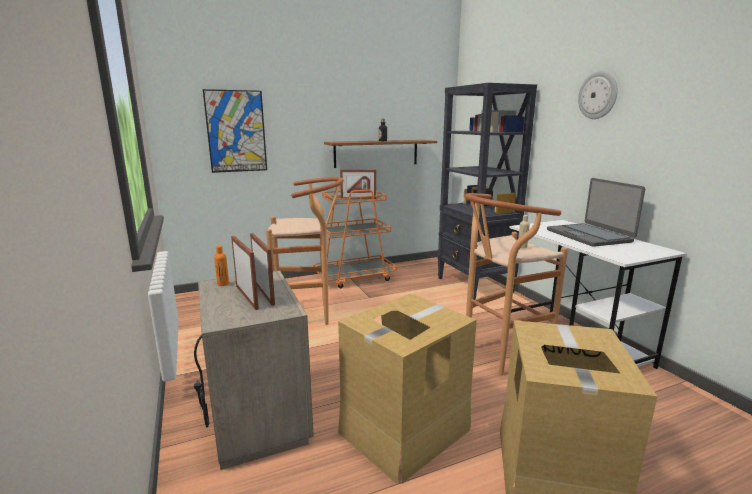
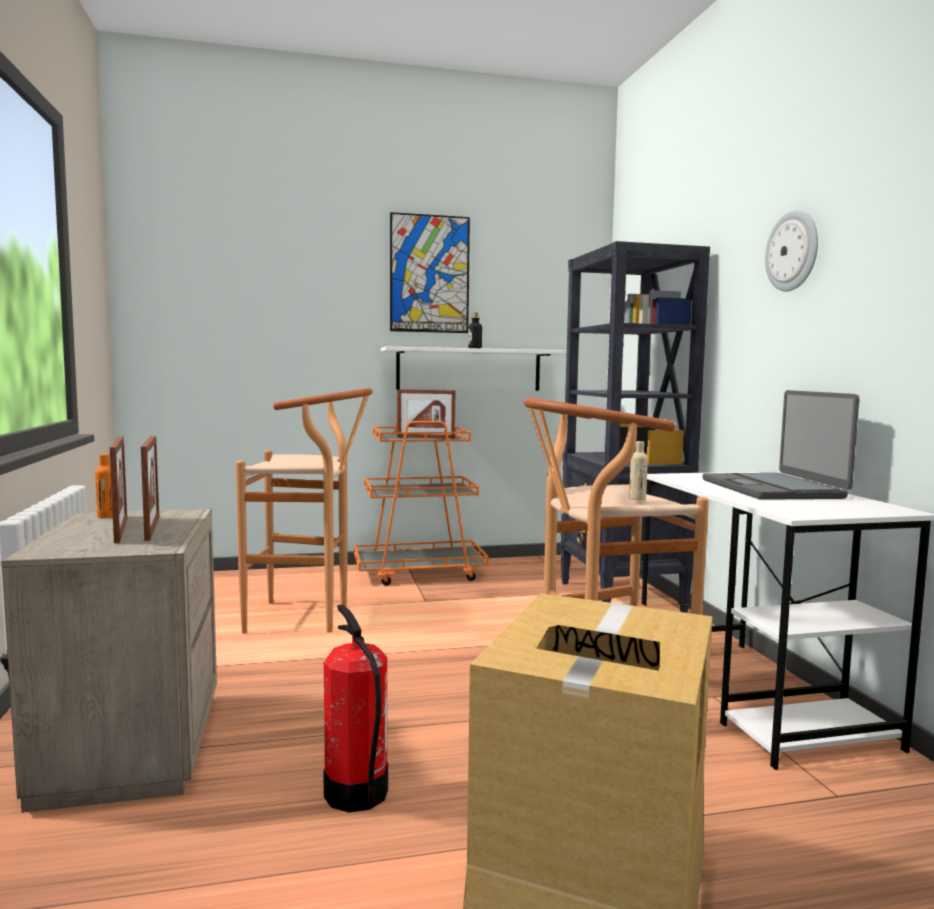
camera: 10 degrees right, 10 degrees down
picture [203,89,267,173] -> picture moved to [390,212,470,333]
brown shelf [324,140,437,168] -> white shelf [381,346,567,391]
cardboard box [338,294,477,484] -> fire extinguisher [323,604,388,813]

